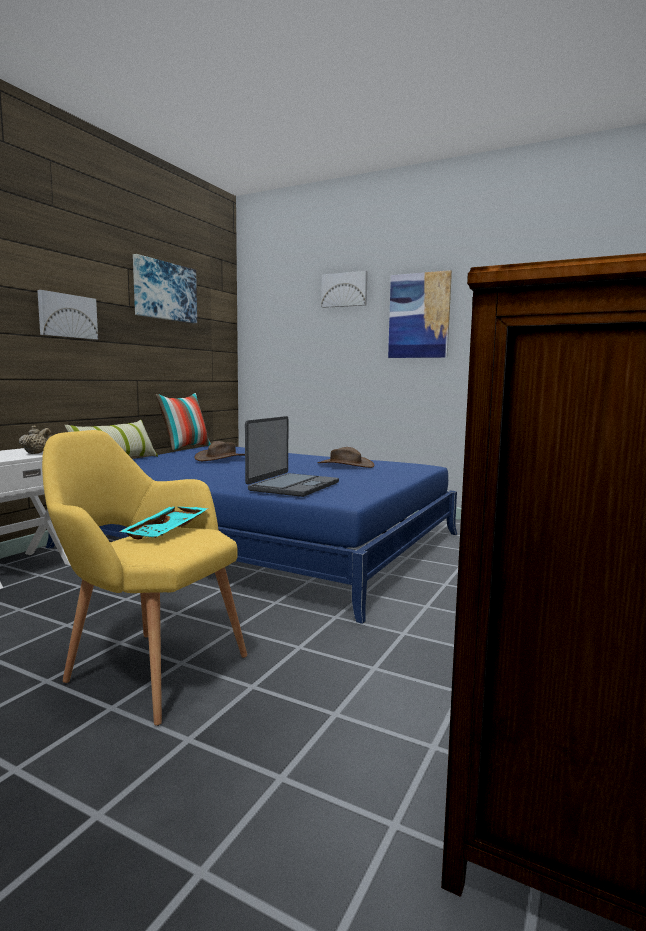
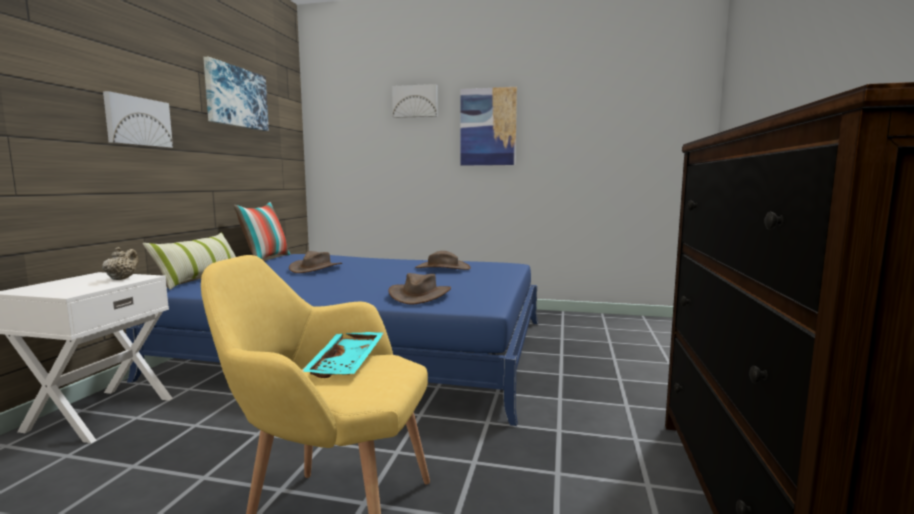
camera: 15 degrees left, 0 degrees up
laptop [245,416,339,497] -> brown hat [389,273,451,305]

